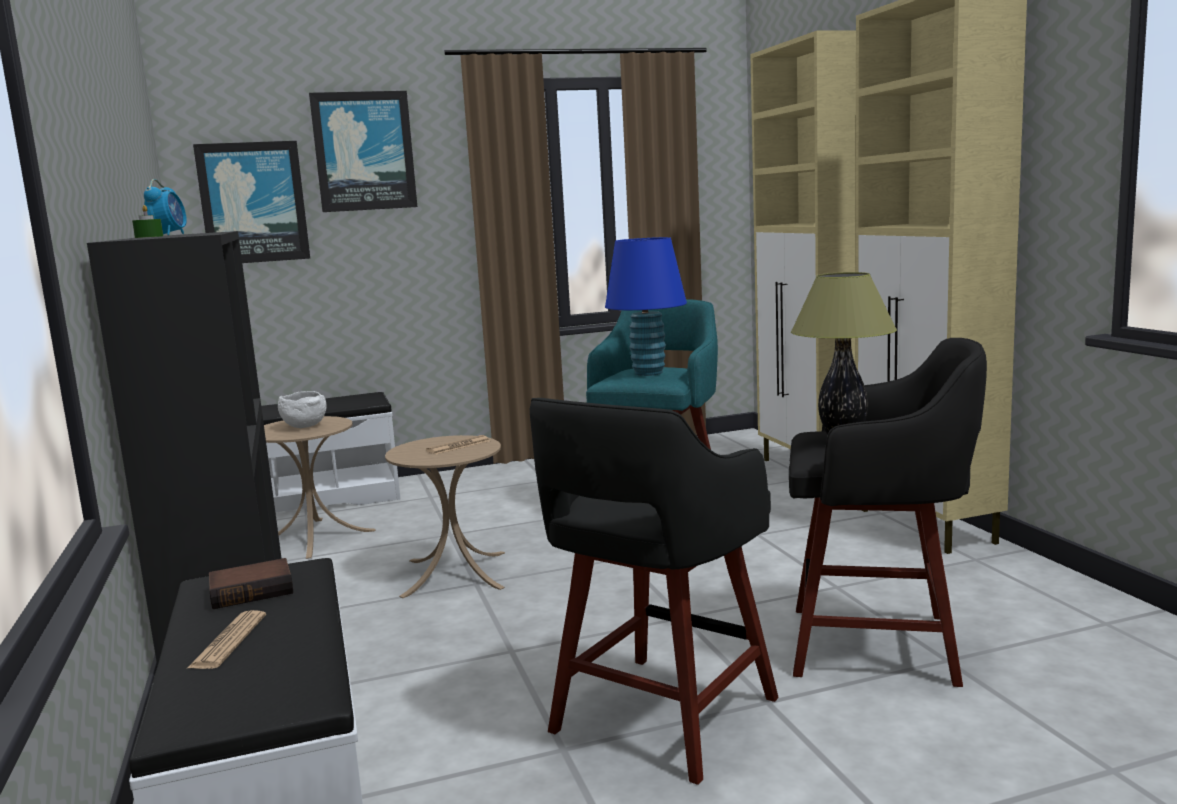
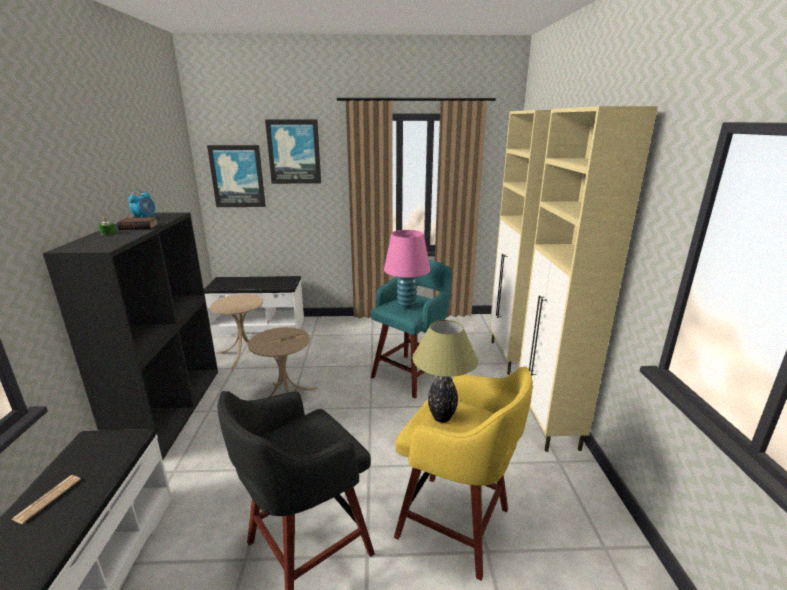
camera: 15 degrees right, 10 degrees up
book [209,558,293,609] -> book moved to [117,217,159,230]
white bowl [278,391,327,428] -> none
blue table lamp [605,237,687,376] -> pink table lamp [384,230,430,309]
black stool [789,338,987,687] -> yellow stool [394,366,533,581]

